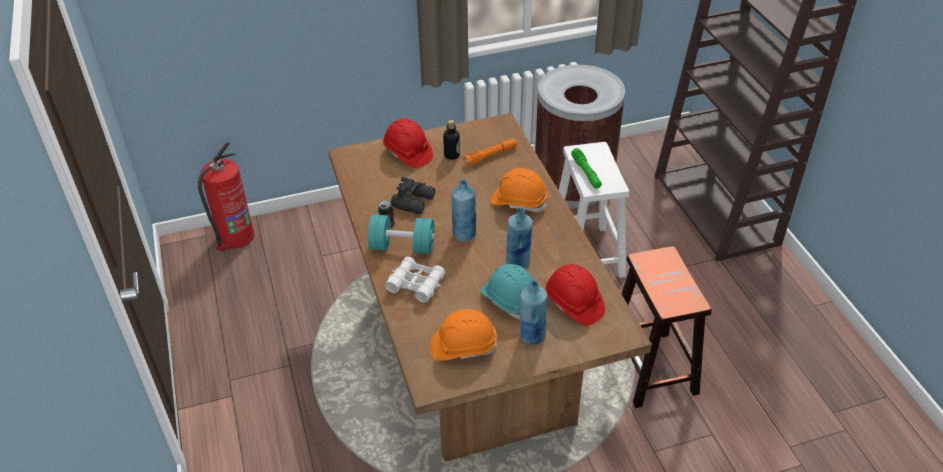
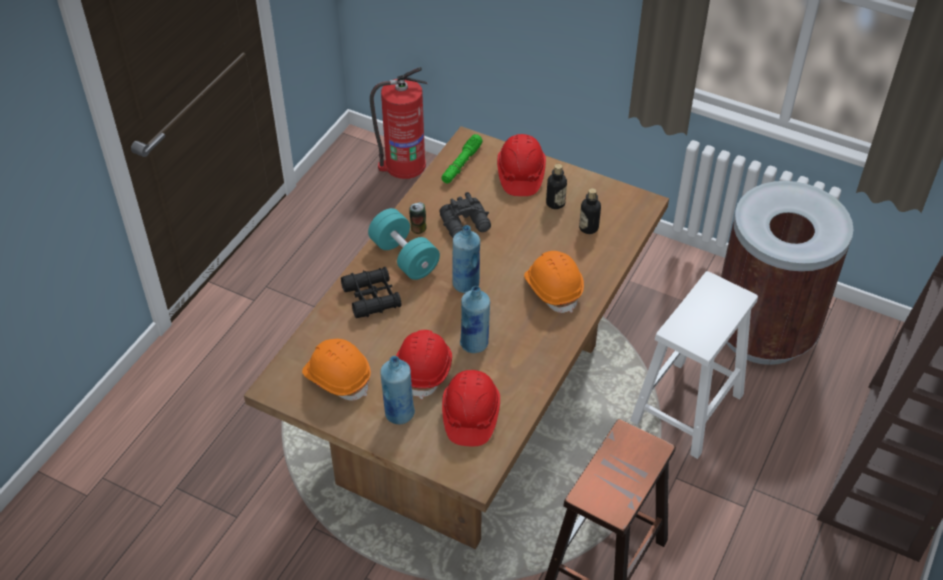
camera: 45 degrees right, 5 degrees up
white binoculars [385,256,445,303] -> black binoculars [341,267,402,318]
orange flashlight [463,138,517,166] -> bottle [579,188,601,234]
turquoise hard hat [481,264,534,319] -> red hard hat [396,330,452,399]
green flashlight [571,148,602,189] -> green flashlight moved to [441,134,483,184]

